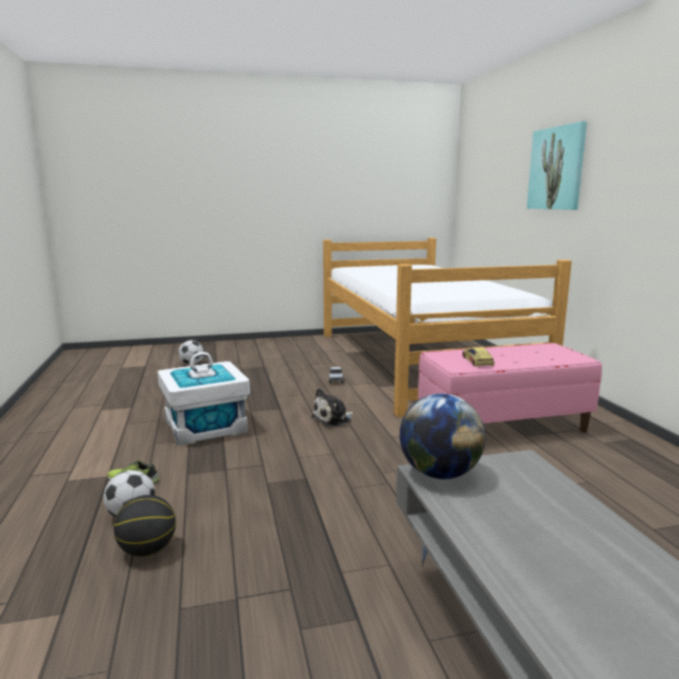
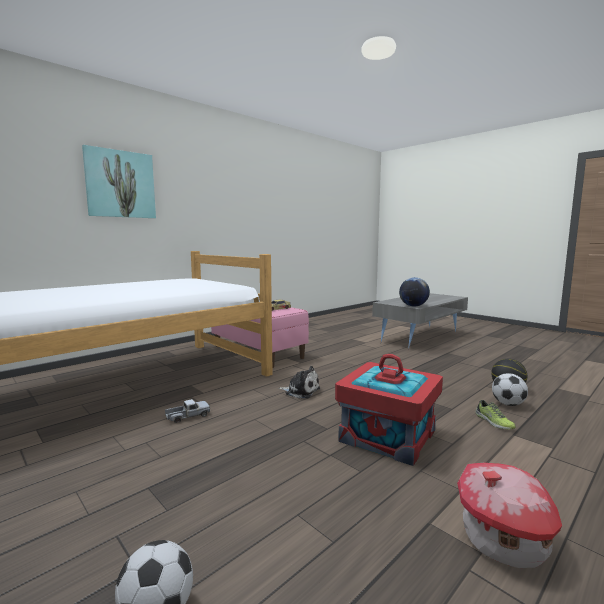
camera: 120 degrees left, 5 degrees down
white storage box [157,352,250,446] -> red storage box [335,354,443,466]
none -> toy house [457,463,562,568]

